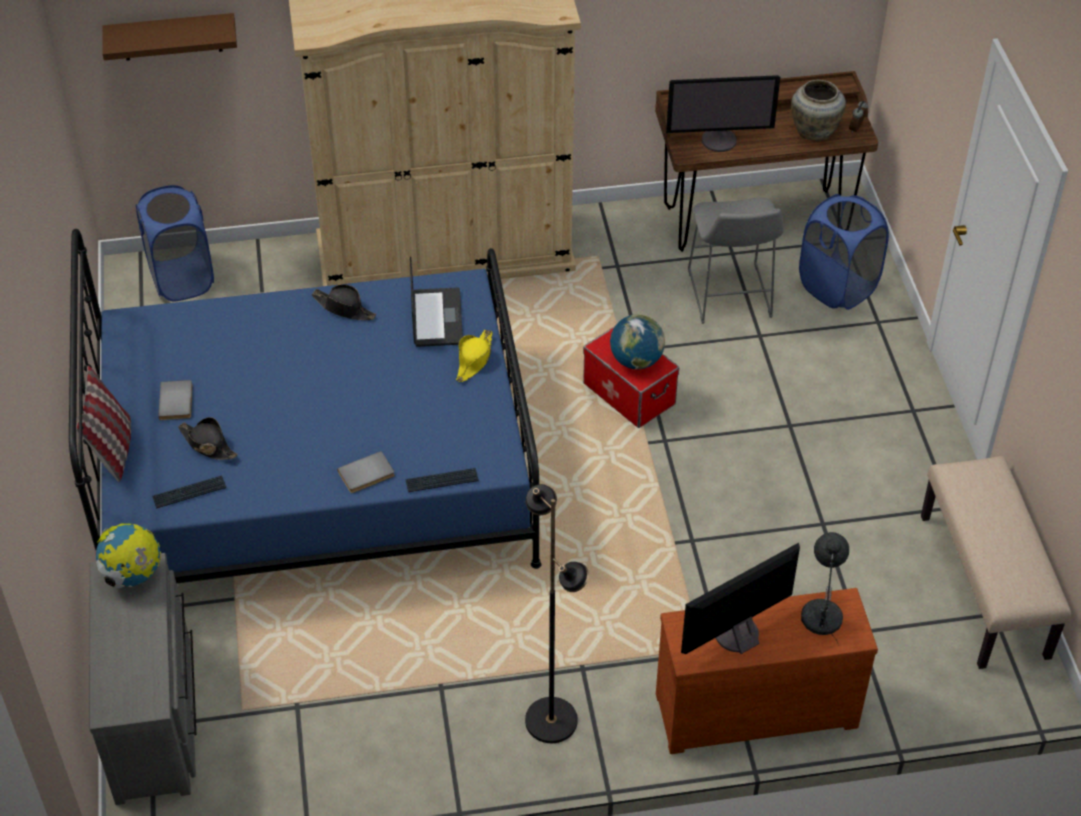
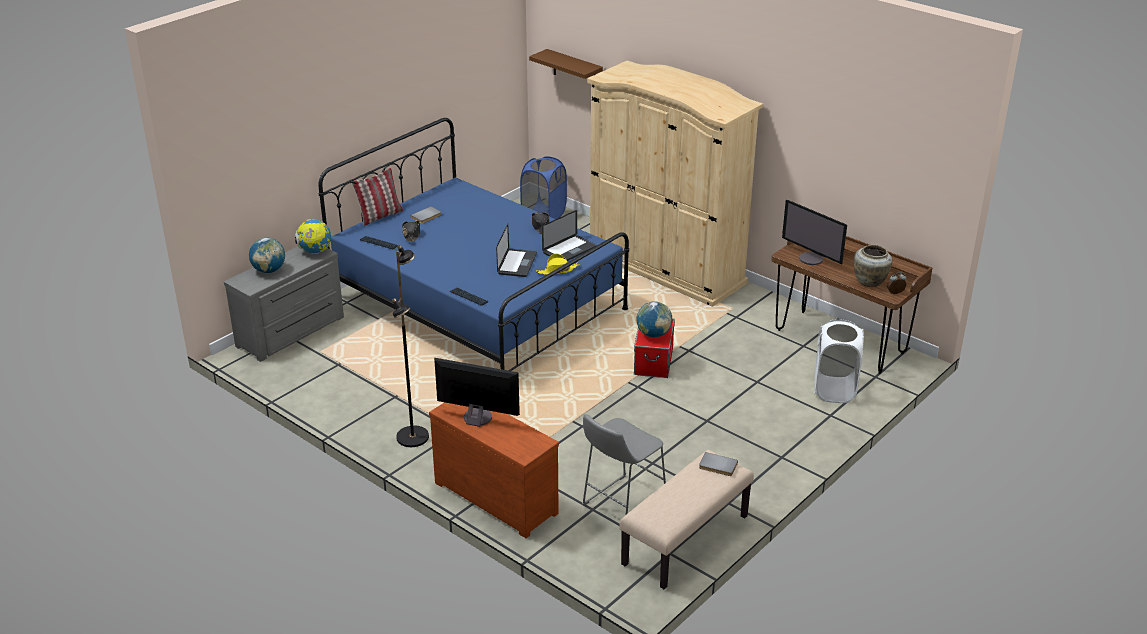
camera: 50 degrees right, 15 degrees down
grey book [337,451,395,493] -> grey book moved to [699,452,738,476]
grey stool [688,197,783,324] -> grey stool moved to [582,414,666,514]
blue laundry basket [799,194,889,310] -> white laundry basket [815,319,864,403]
grey table lamp [801,532,849,643] -> none
none -> globe [249,238,285,273]
none -> laptop [496,224,537,277]

